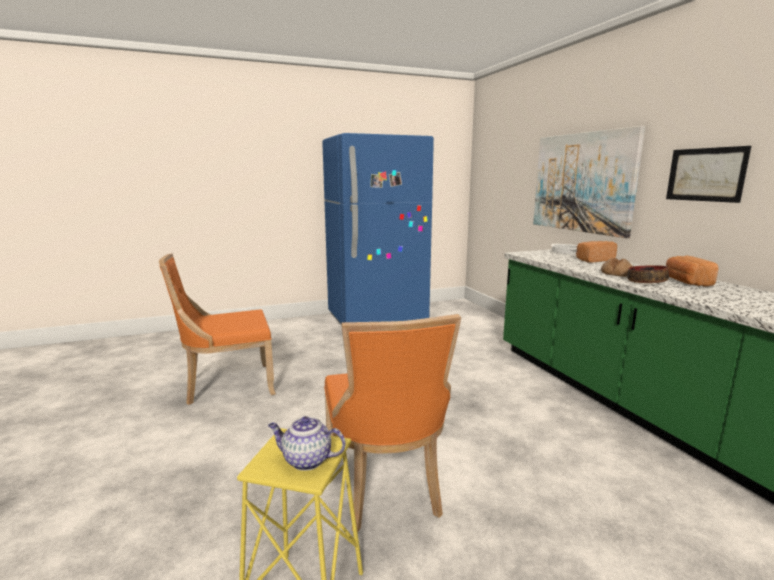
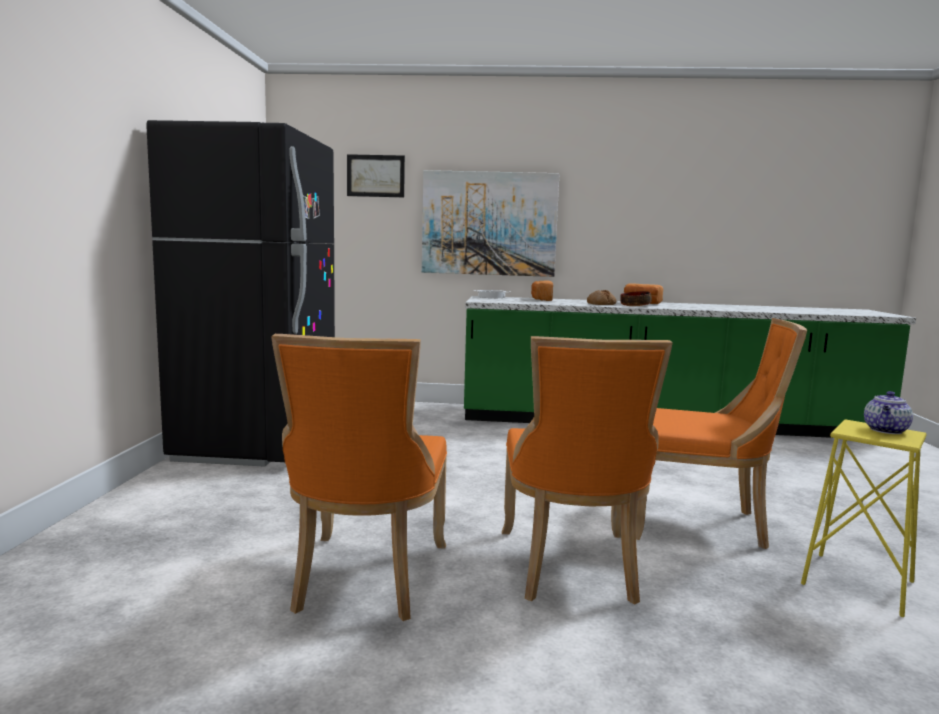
camera: 65 degrees left, 5 degrees down
blue fridge [322,133,434,326] -> black fridge [146,120,335,467]
picture [666,146,751,203] -> picture moved to [347,154,405,197]
none -> orange chair [502,336,673,605]

